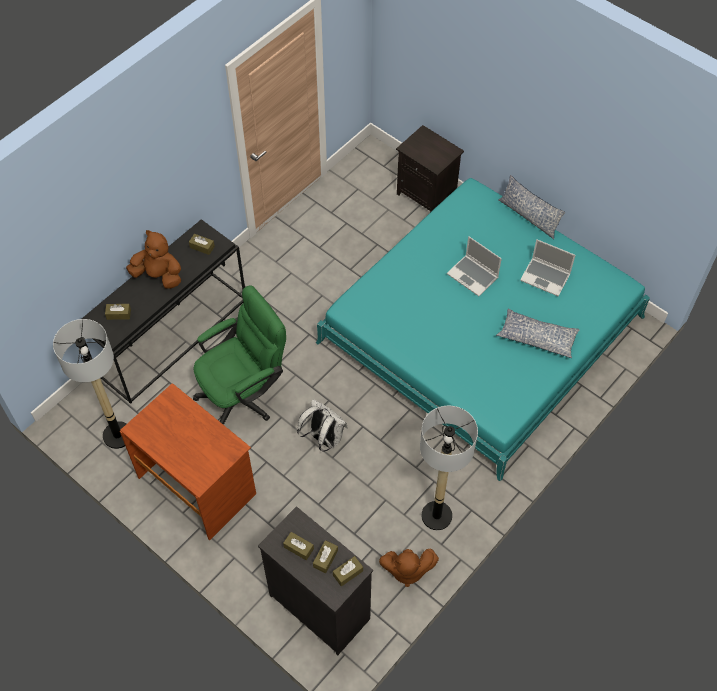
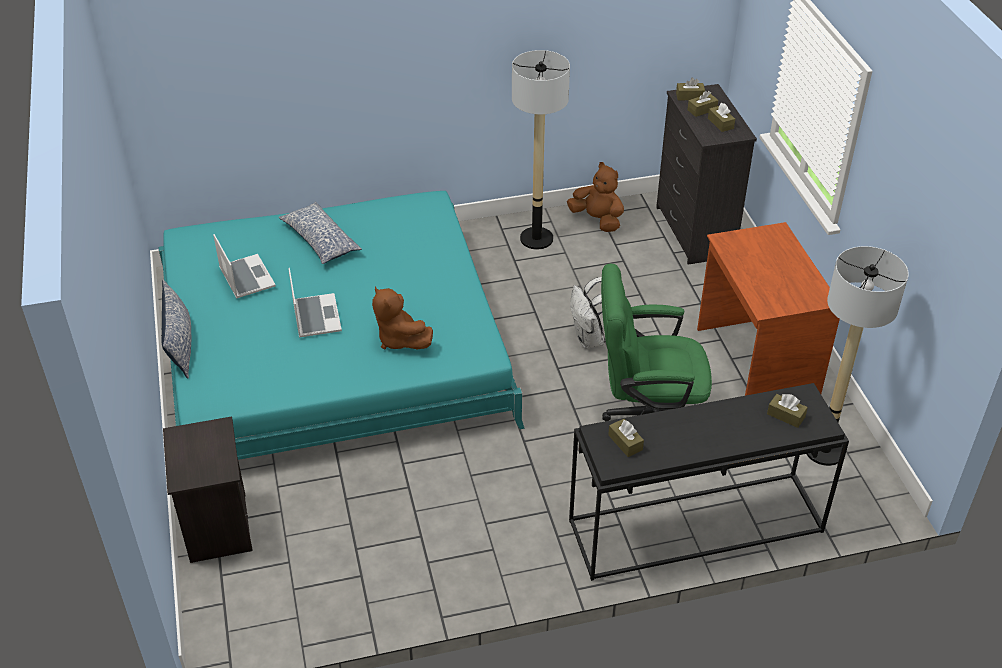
camera: 145 degrees left, 15 degrees down
brown plush toy [126,230,181,289] -> brown plush toy moved to [372,286,433,349]

